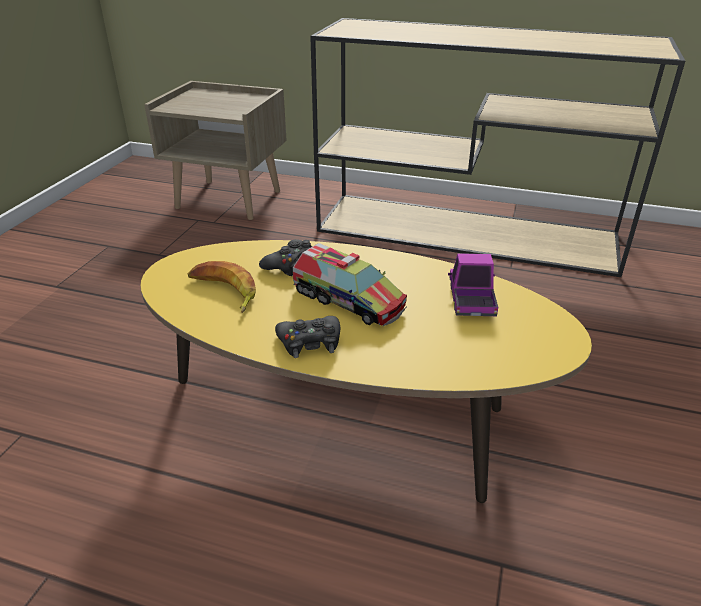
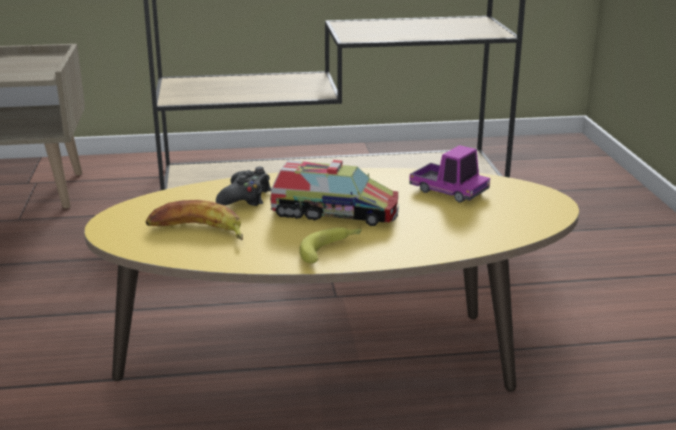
camera: 25 degrees left, 10 degrees down
black game controller [275,316,340,358] -> banana [300,227,362,263]
toy truck [448,253,498,316] -> toy truck turned 150 degrees clockwise [409,145,490,202]

